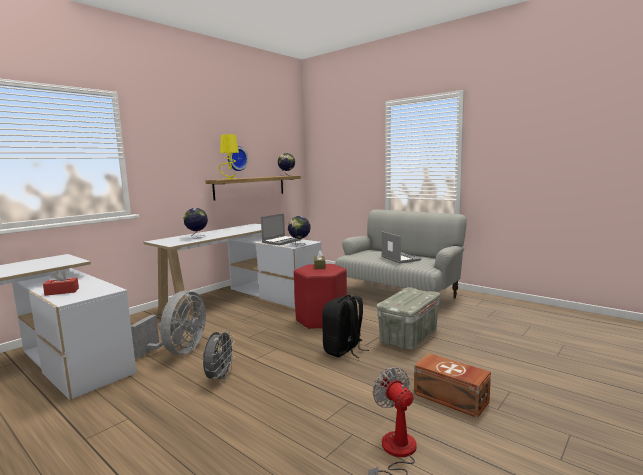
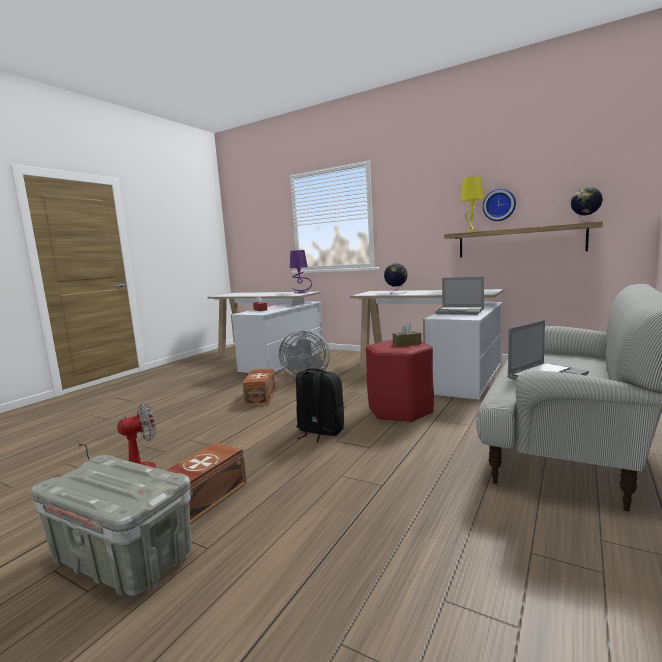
camera: 80 degrees right, 0 degrees up
grey fan [203,329,236,383] -> brown storage box [242,368,275,406]
globe [288,216,311,246] -> none
grey storage box [376,287,440,350] -> grey storage box moved to [31,455,191,596]
none -> purple table lamp [290,250,312,293]

